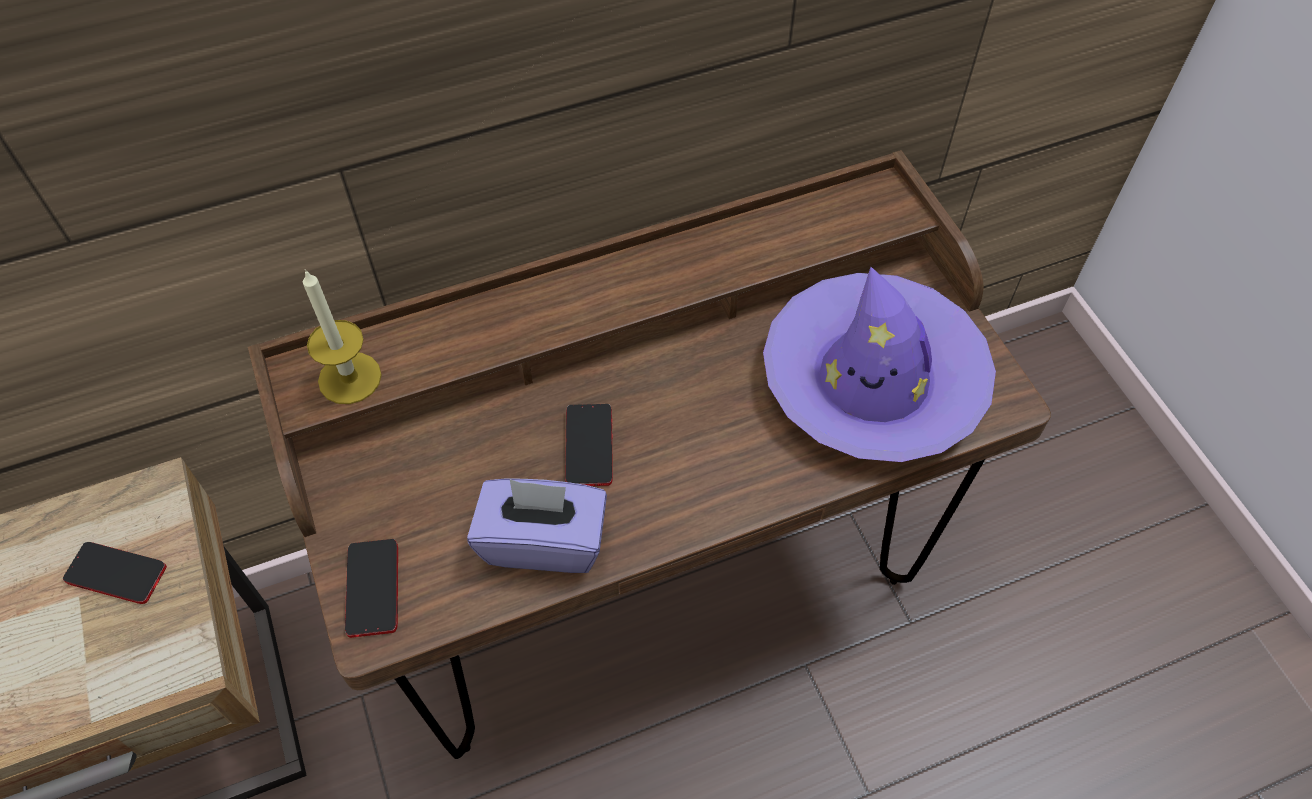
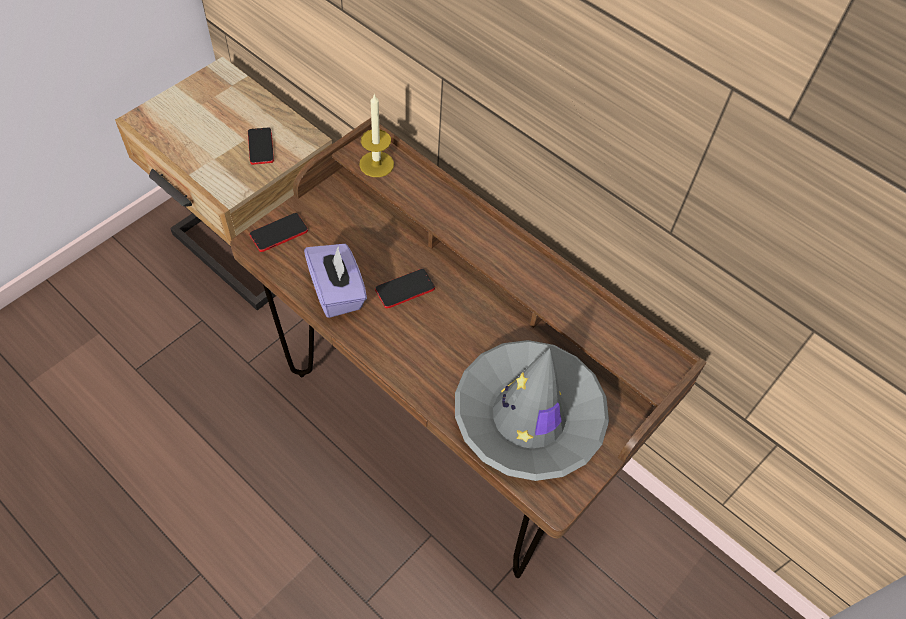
camera: 60 degrees right, 0 degrees up
purple hat [763,267,996,462] -> grey hat [455,340,609,481]

